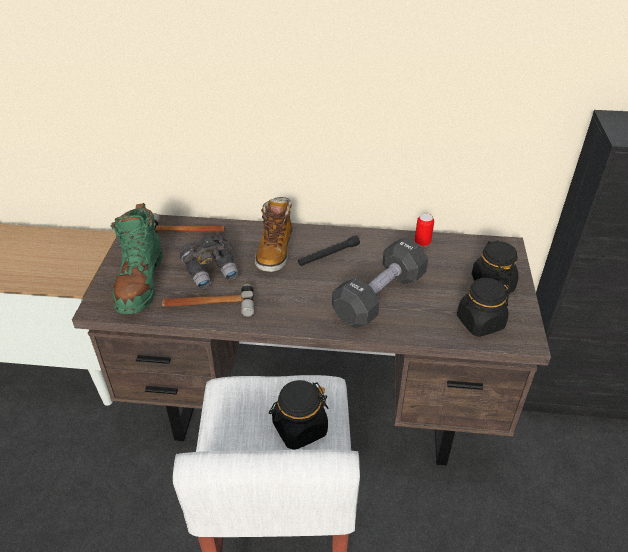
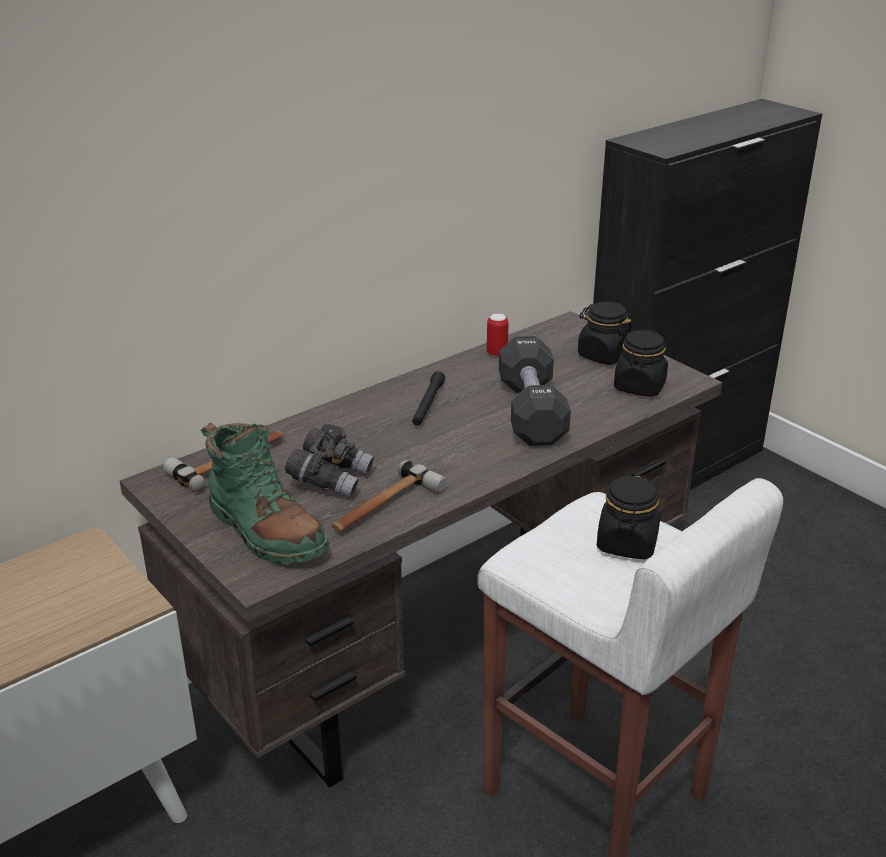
camera: 45 degrees left, 10 degrees down
boot [255,197,293,272] -> none

